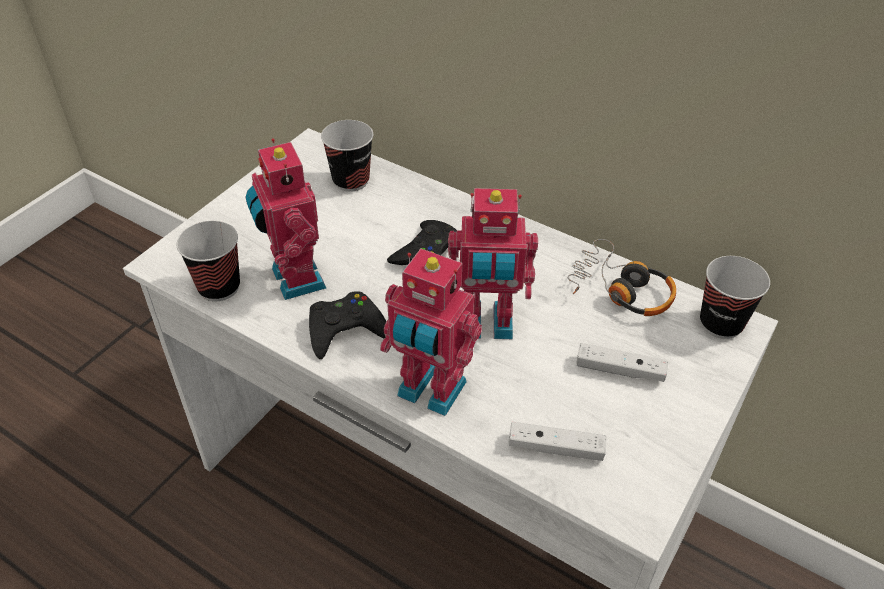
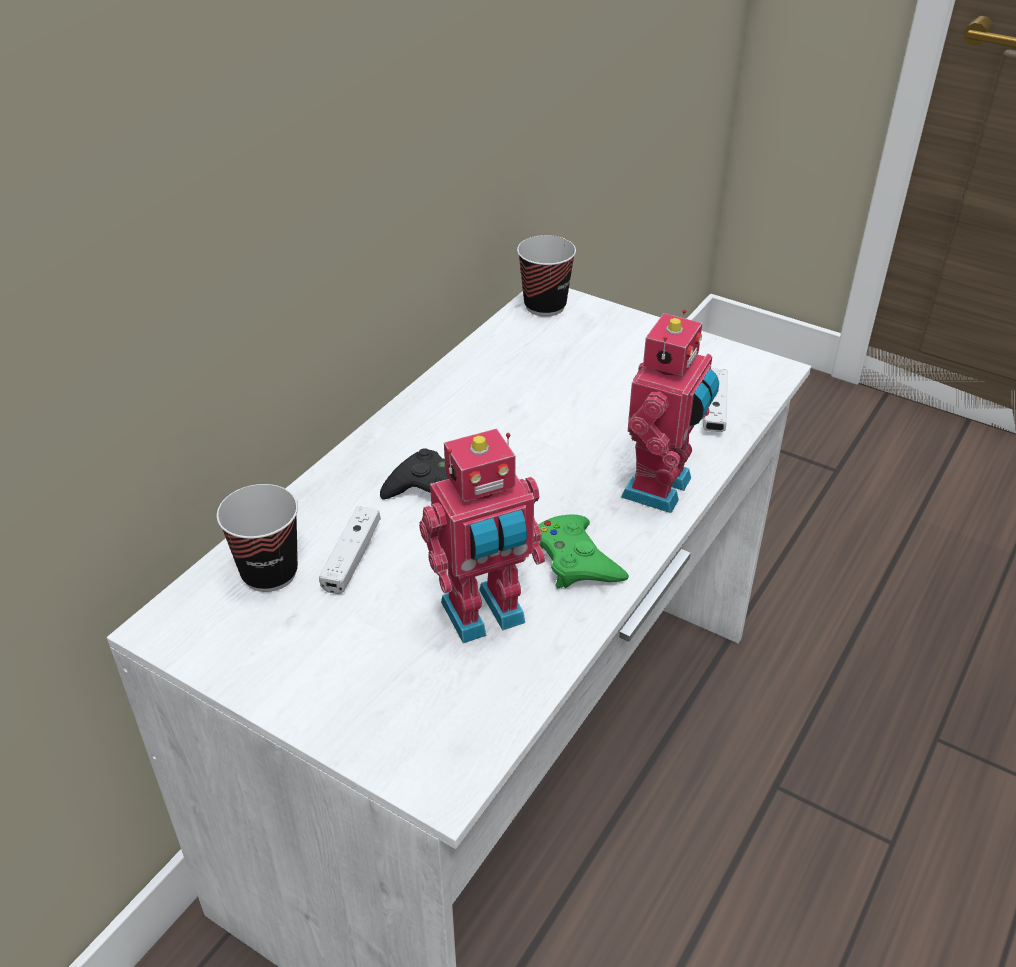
camera: 90 degrees left, 5 degrees down
cup [177,221,240,301] -> none
black game controller [309,291,386,359] -> green game controller [539,514,629,588]
toy robot [448,188,538,339] -> none
headphones [568,239,676,316] -> none
white game controller [576,343,668,382] -> white game controller moved to [319,506,380,594]

